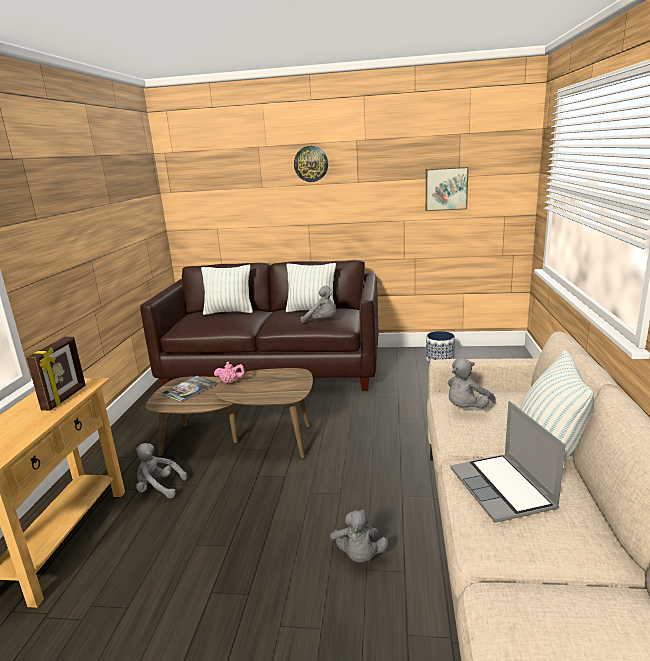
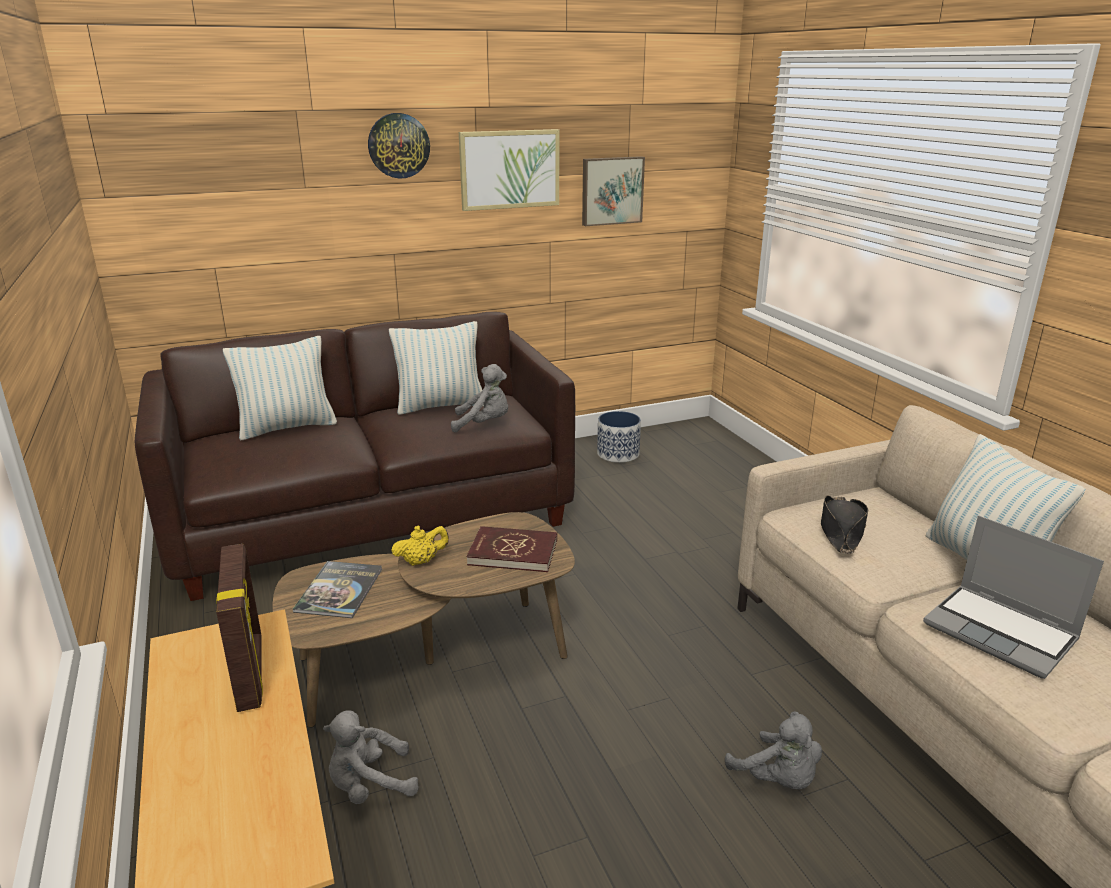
camera: 30 degrees left, 5 degrees up
pink teapot [214,362,246,384] -> yellow teapot [391,525,449,566]
grey plush toy [448,358,496,409] -> black hat [821,495,868,554]
none -> picture [459,129,559,211]
none -> red book [467,526,557,572]

